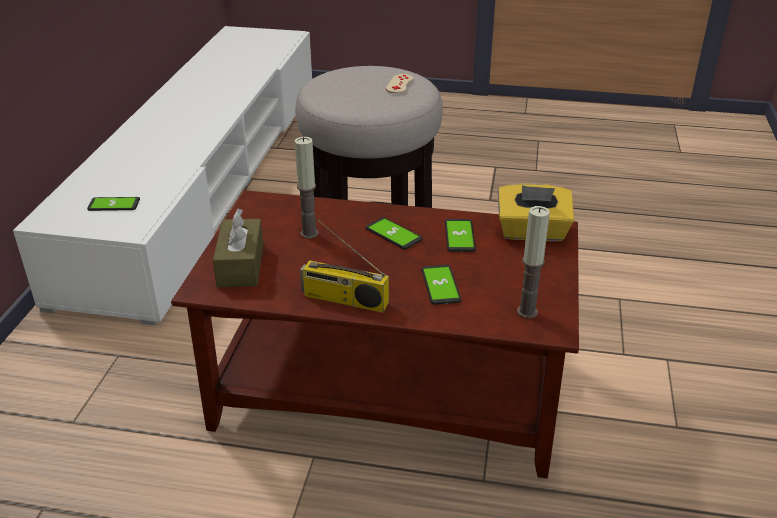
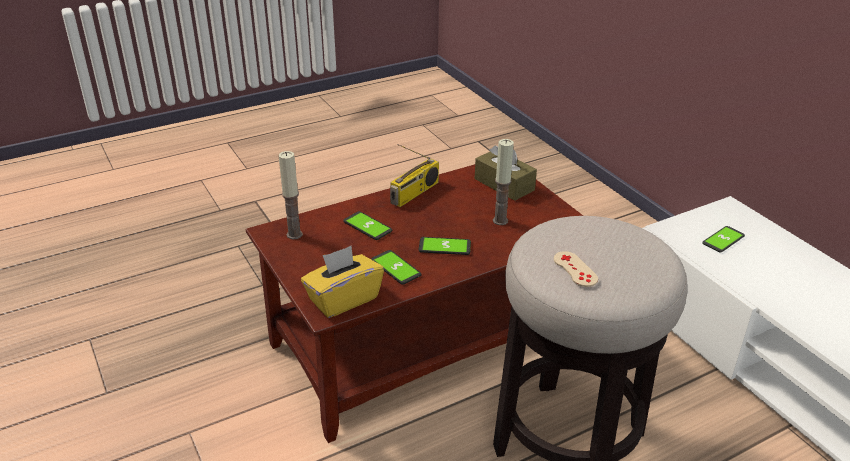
camera: 140 degrees right, 0 degrees up
radio [300,220,389,313] -> radio turned 150 degrees clockwise [390,144,439,207]

